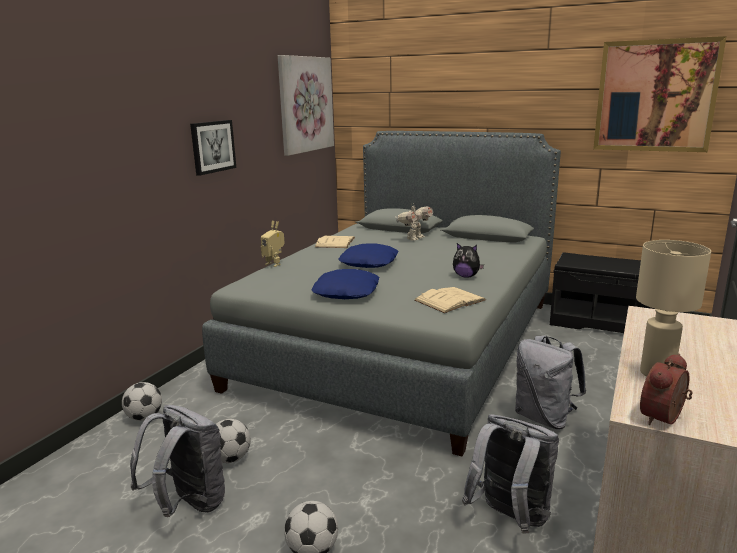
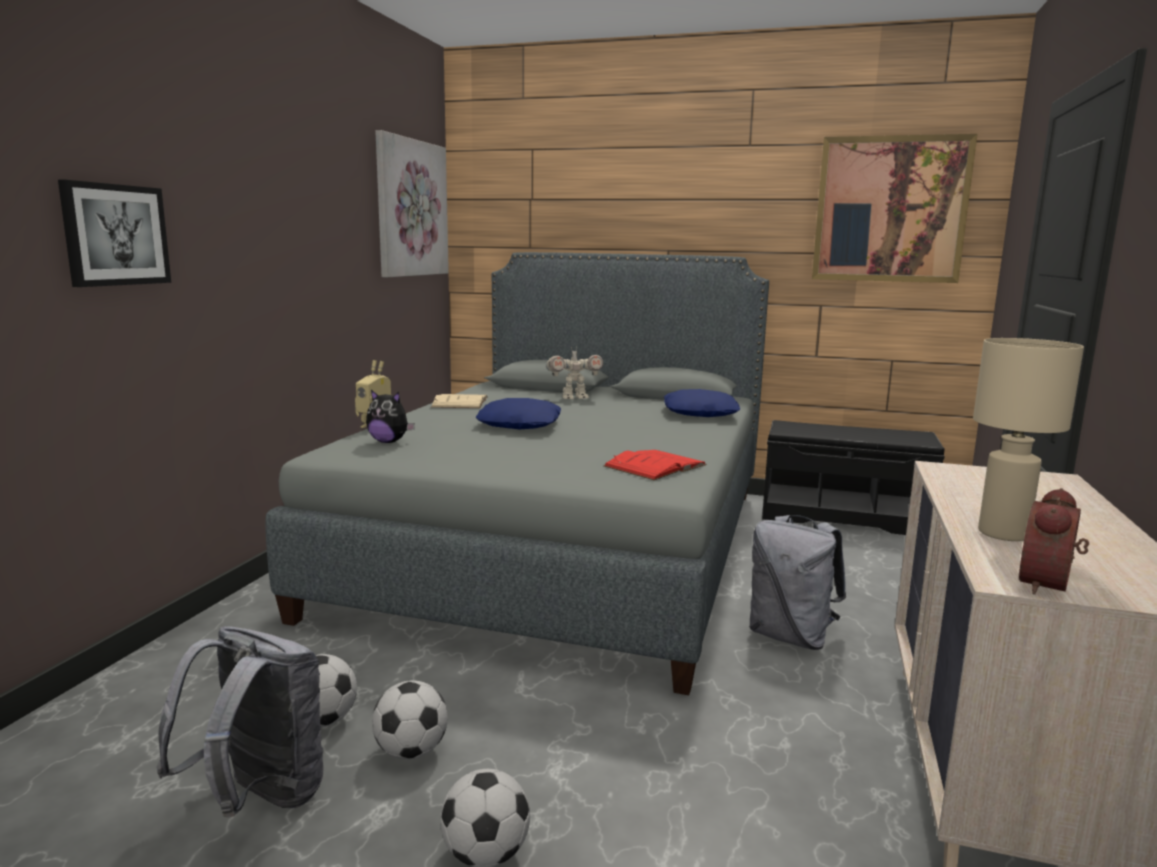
camera: 10 degrees left, 5 degrees down
football [122,382,162,421] -> football moved to [372,680,448,759]
picture [190,120,236,176] -> picture moved to [58,180,171,287]
blue pillow [311,269,379,299] -> blue pillow moved to [664,389,740,417]
toy robot [395,203,433,240] -> toy robot turned 45 degrees clockwise [546,346,603,399]
beige book [415,287,486,313] -> red book [603,450,707,480]
plush toy [453,243,484,278] -> plush toy moved to [366,390,415,443]
grey backpack [462,414,559,534] -> none

